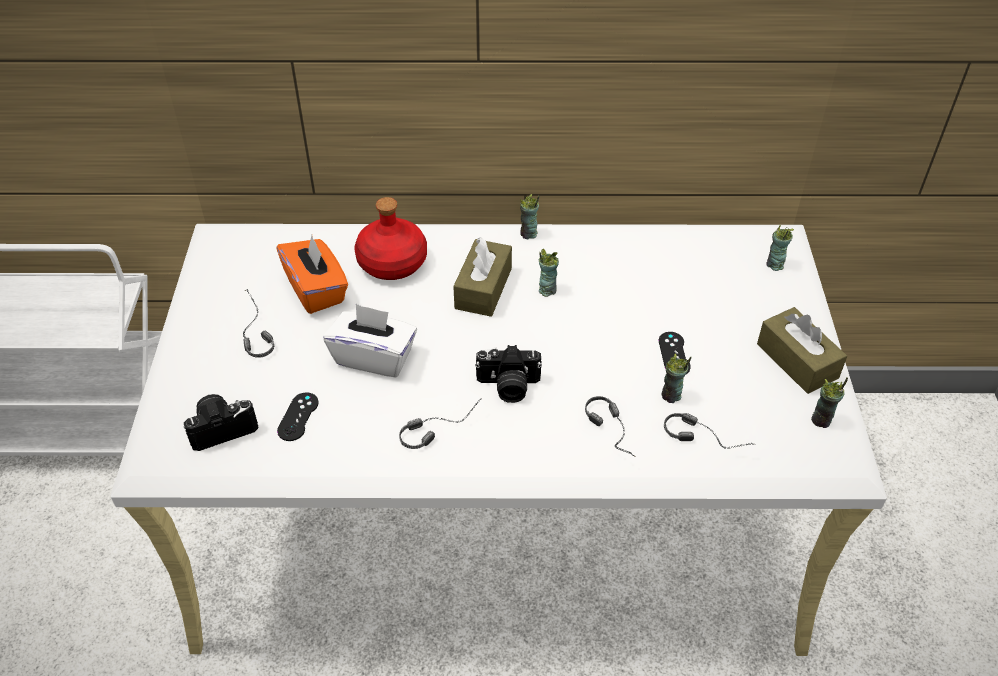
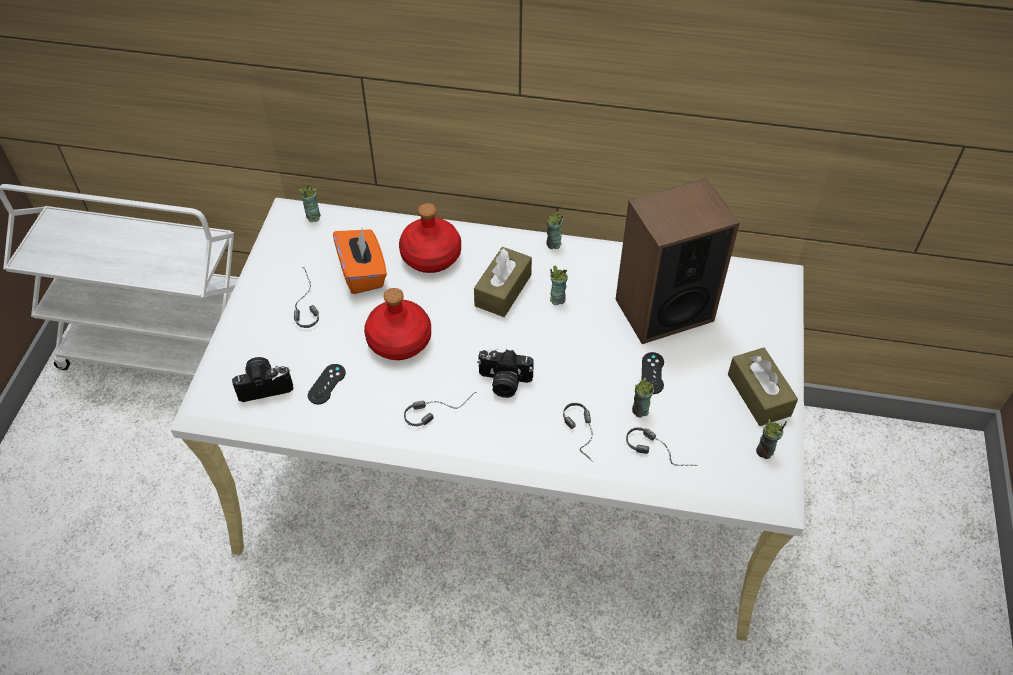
camera: 10 degrees right, 5 degrees up
white tissue box [323,304,417,378] -> red bottle [364,288,431,360]
cup [766,225,794,271] -> cup moved to [299,184,321,222]
none -> speaker [615,178,740,344]

